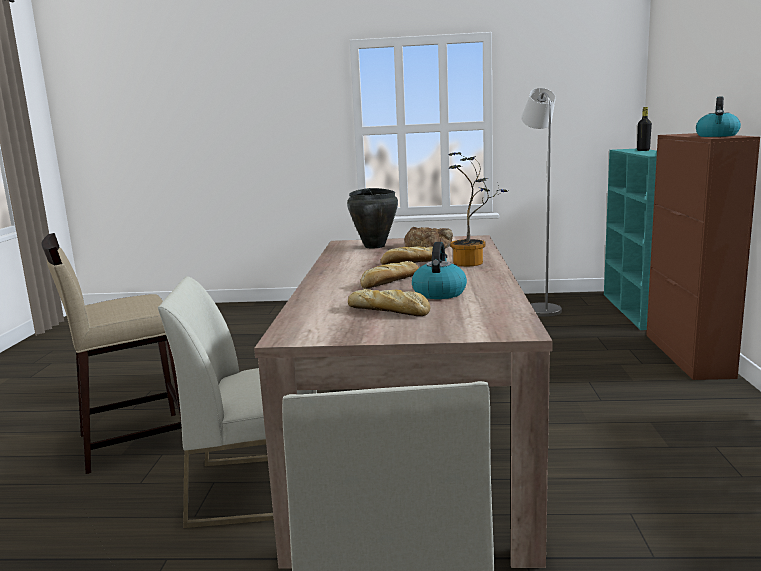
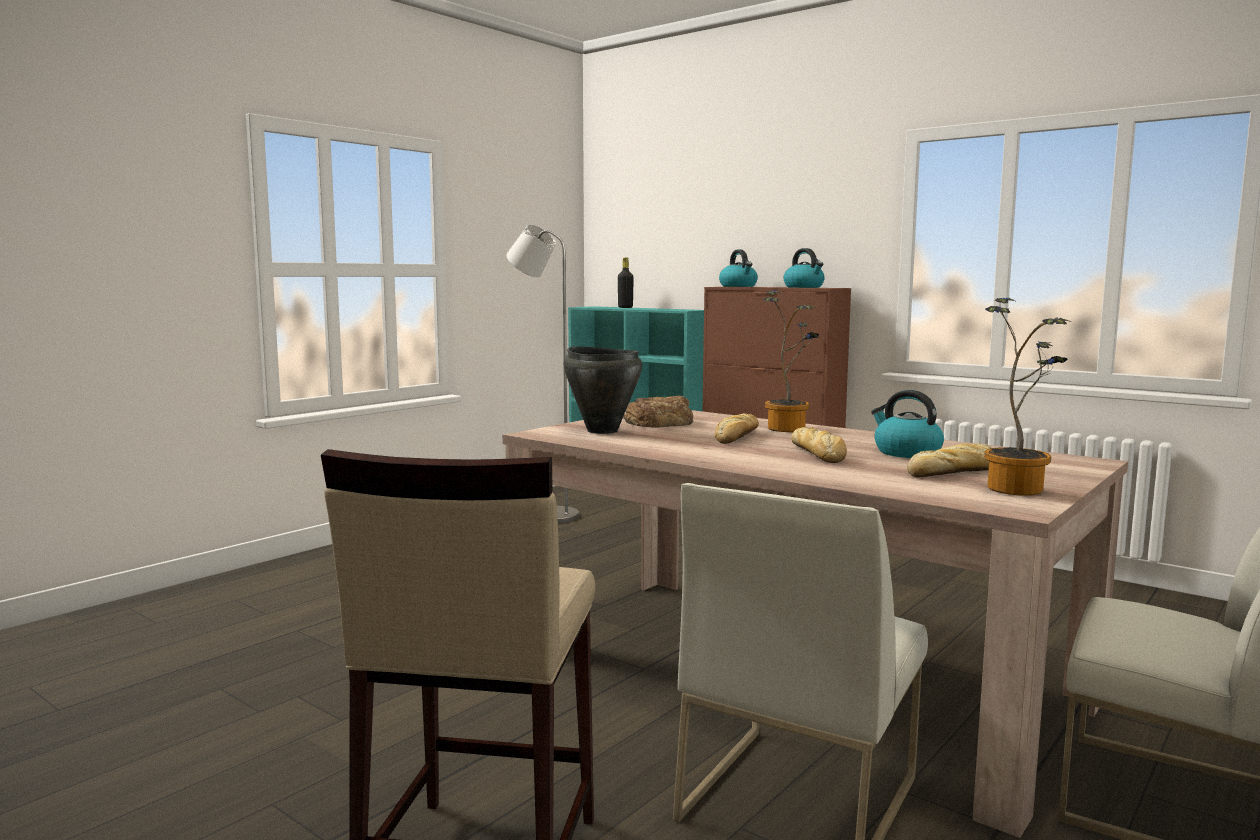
camera: 55 degrees left, 5 degrees down
none -> kettle [719,249,758,287]
none -> potted plant [984,298,1070,495]

